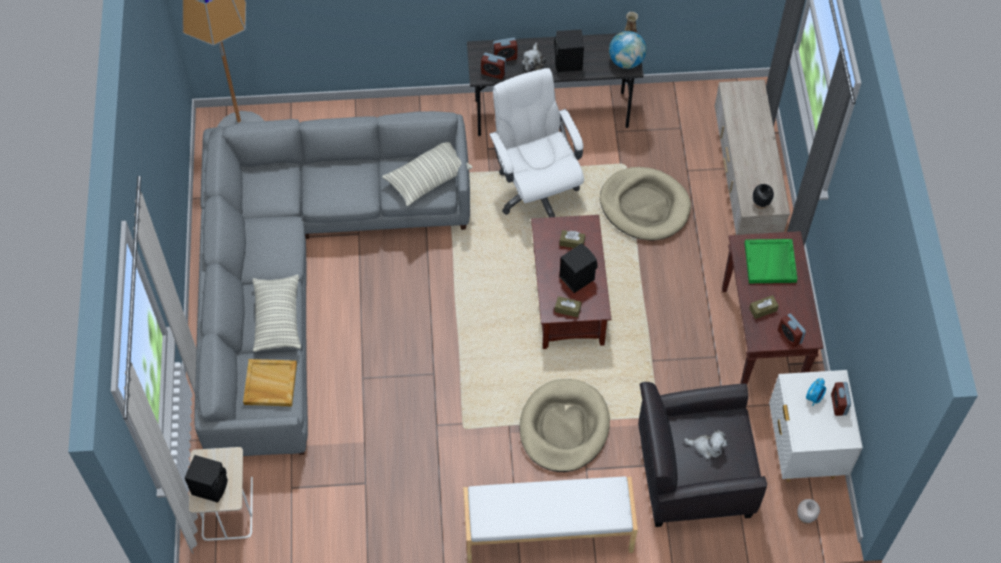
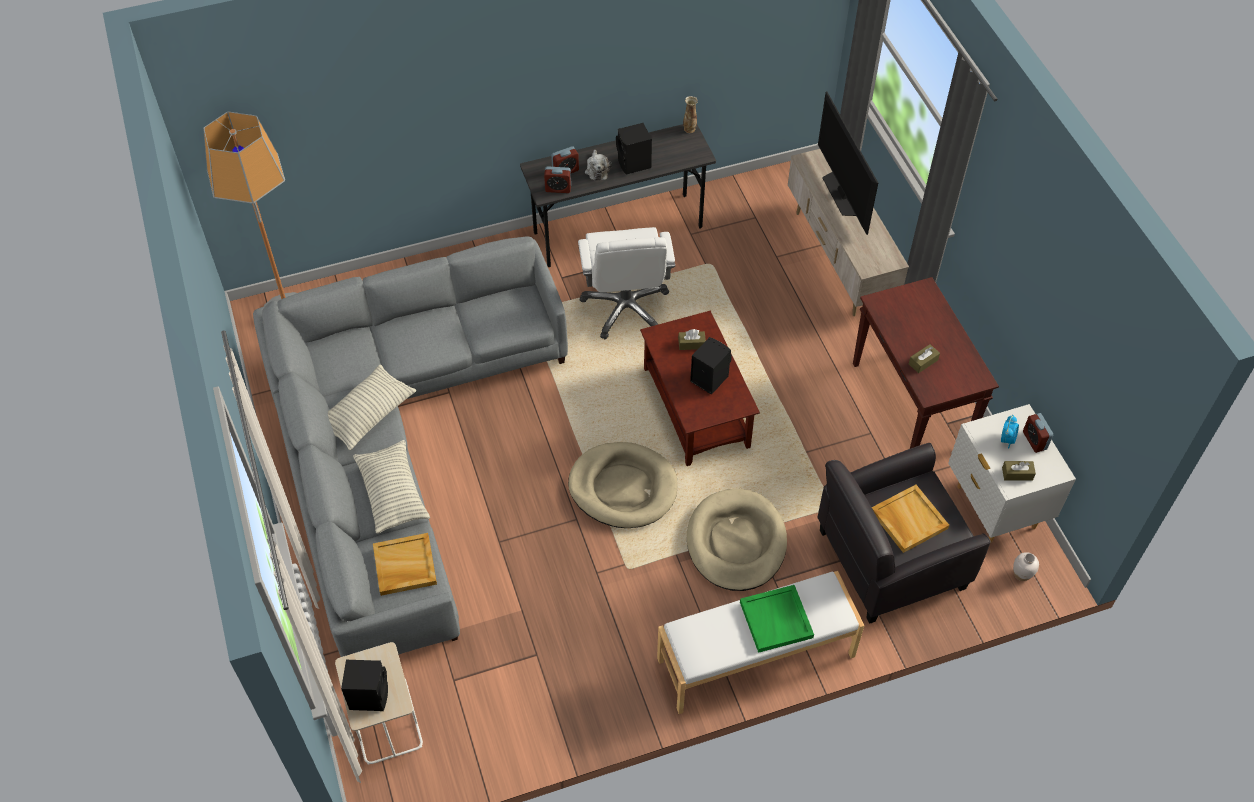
camera: 15 degrees left, 5 degrees down
pillow [382,142,473,206] -> pillow moved to [328,365,417,450]
white office chair [489,68,584,218] -> white office chair turned 150 degrees counterclockwise [578,227,675,339]
brown tissue box [555,296,581,317] -> brown tissue box moved to [1002,461,1036,481]
beige dog bed [600,167,691,240] -> beige dog bed moved to [568,442,677,528]
globe [609,31,647,69] -> none
plush toy [684,430,727,459] -> beige tray [872,485,949,553]
green tray [744,239,797,283] -> green tray moved to [740,585,814,653]
black vase [753,184,774,209] -> none
alarm clock [778,313,806,348] -> none
none -> television [818,91,878,235]

